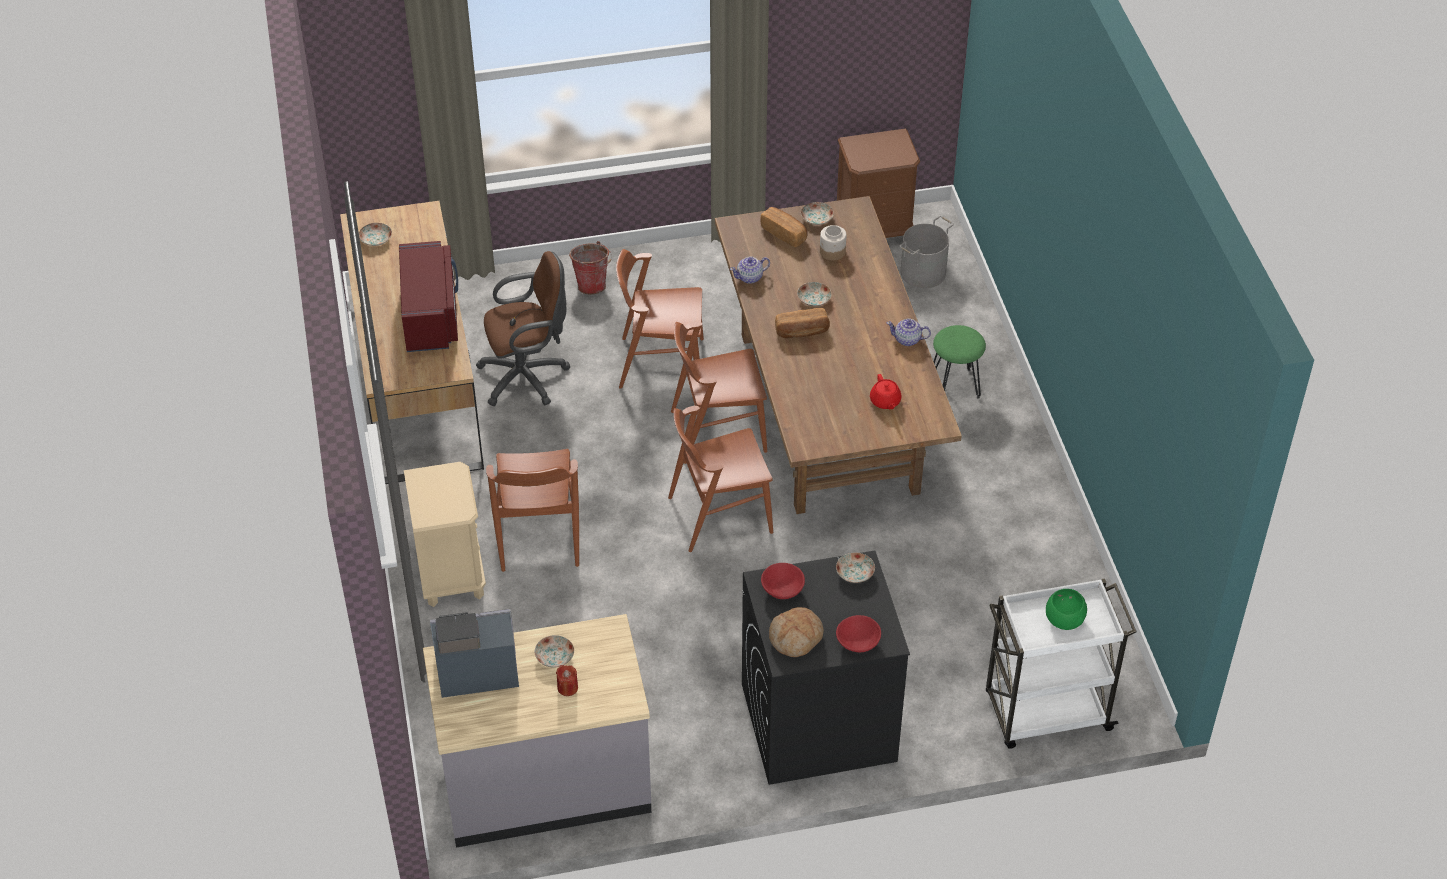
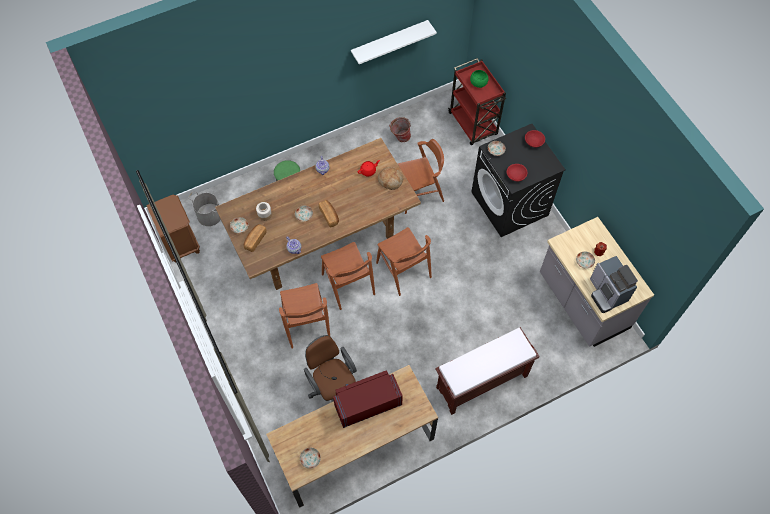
camera: 105 degrees left, 15 degrees up
beige nightstand [404,462,486,607] -> brown bench [435,327,539,415]
brown chair [486,449,579,572] -> brown chair moved to [398,139,444,214]
bucket [569,241,612,294] -> bucket moved to [389,117,411,142]
bread [769,607,824,657] -> bread moved to [378,167,404,190]
white cart [986,578,1137,749] -> red cart [448,58,506,145]
none -> white shelf [351,20,437,64]

